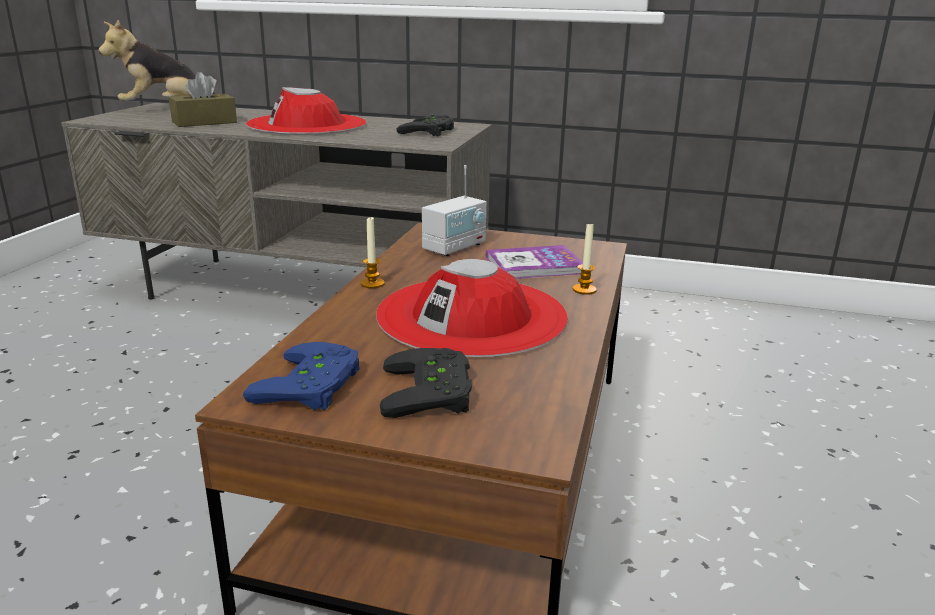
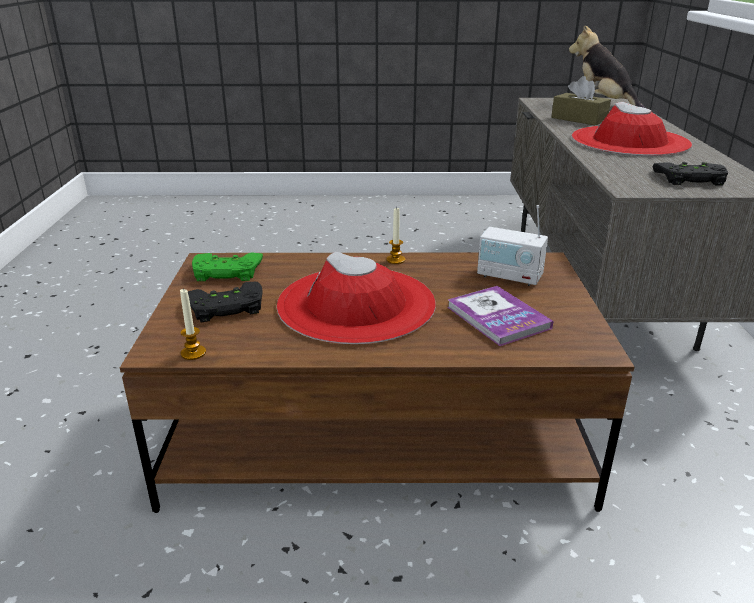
camera: 75 degrees right, 5 degrees up
blue game controller [243,342,359,410] -> green game controller [192,253,263,281]
candle [573,222,597,295] -> candle moved to [180,288,206,360]

